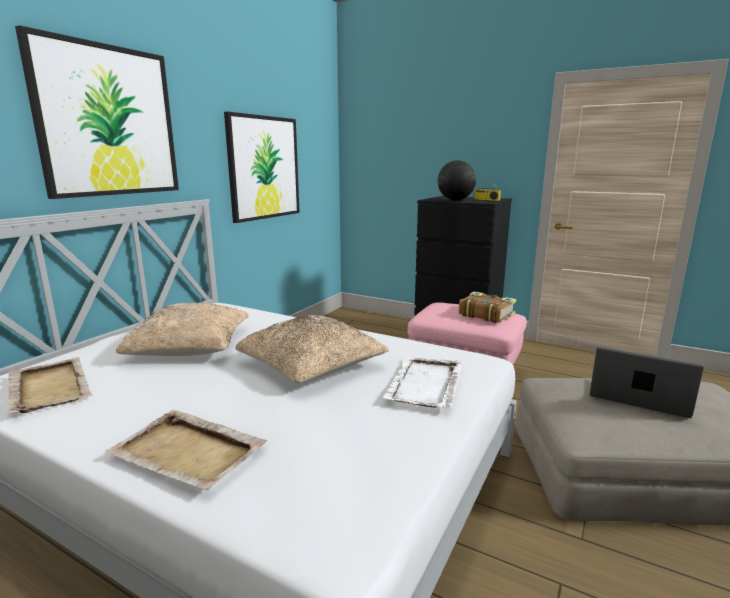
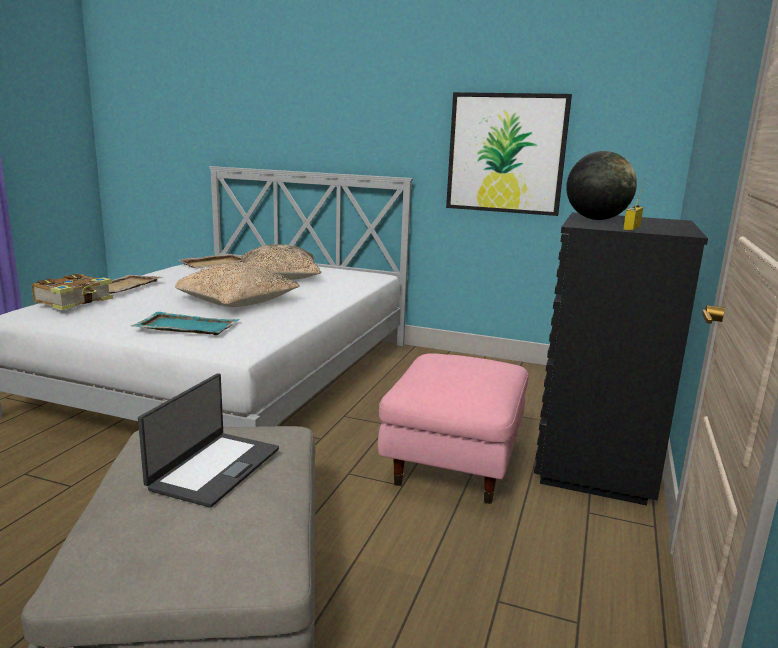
camera: 80 degrees right, 0 degrees up
picture [15,25,179,199] -> none
white tray [383,357,463,408] -> turquoise tray [131,312,240,335]
book [459,291,516,323] -> book moved to [32,274,113,310]

